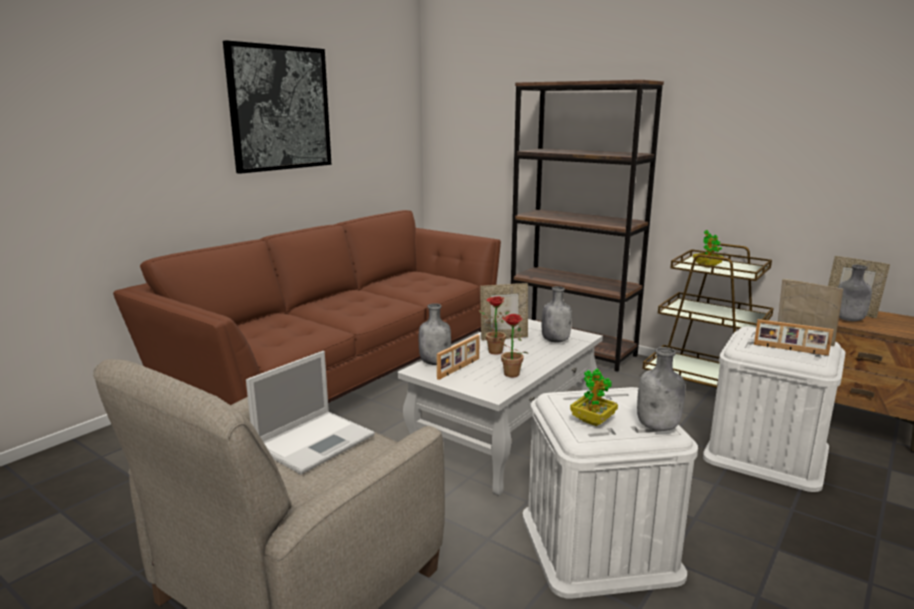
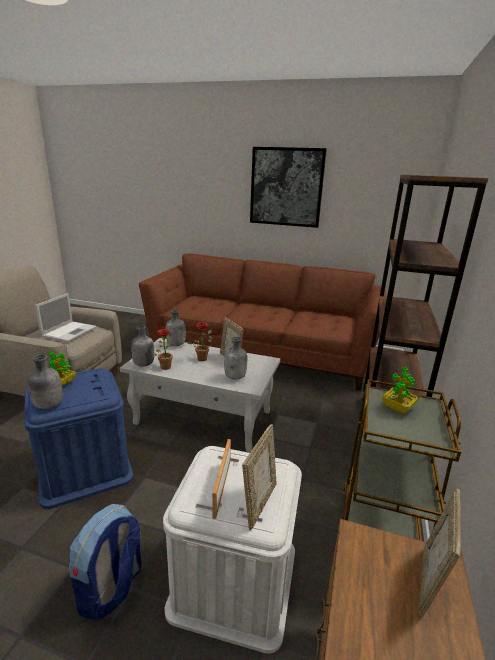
camera: 70 degrees right, 5 degrees up
laptop [246,351,375,475] -> laptop turned 90 degrees counterclockwise [35,293,97,342]
picture frame [437,335,480,380] -> none
white storage box [523,387,698,598] -> blue storage box [24,368,133,509]
grey bottle [838,265,872,321] -> grey bottle moved to [131,325,154,367]
none -> backpack [69,504,142,621]

